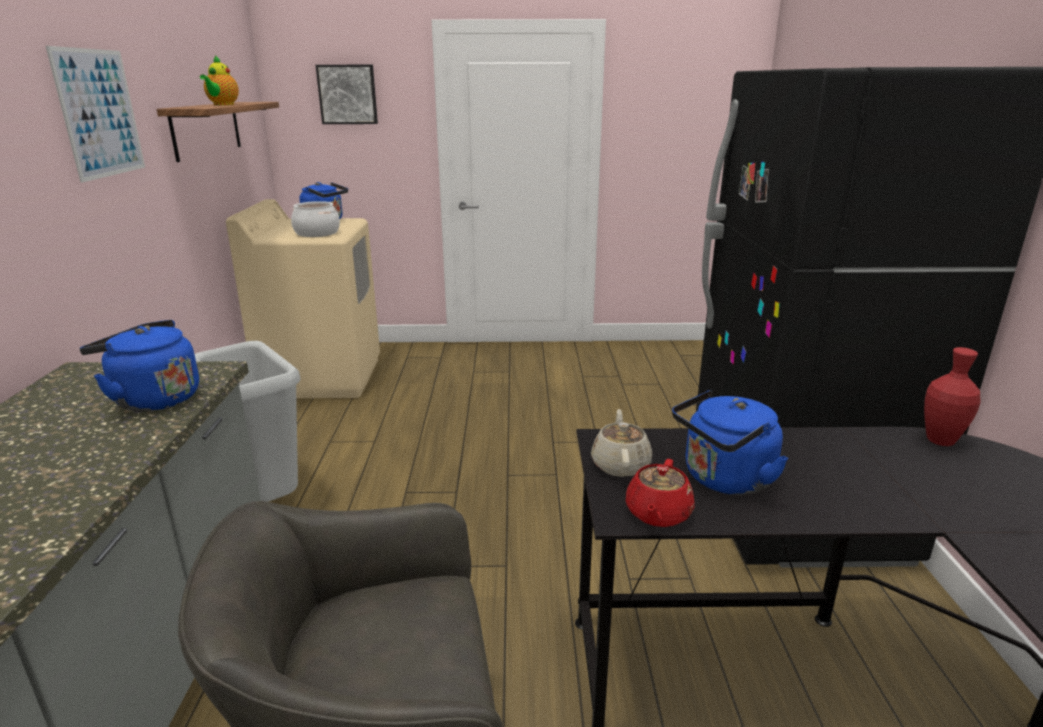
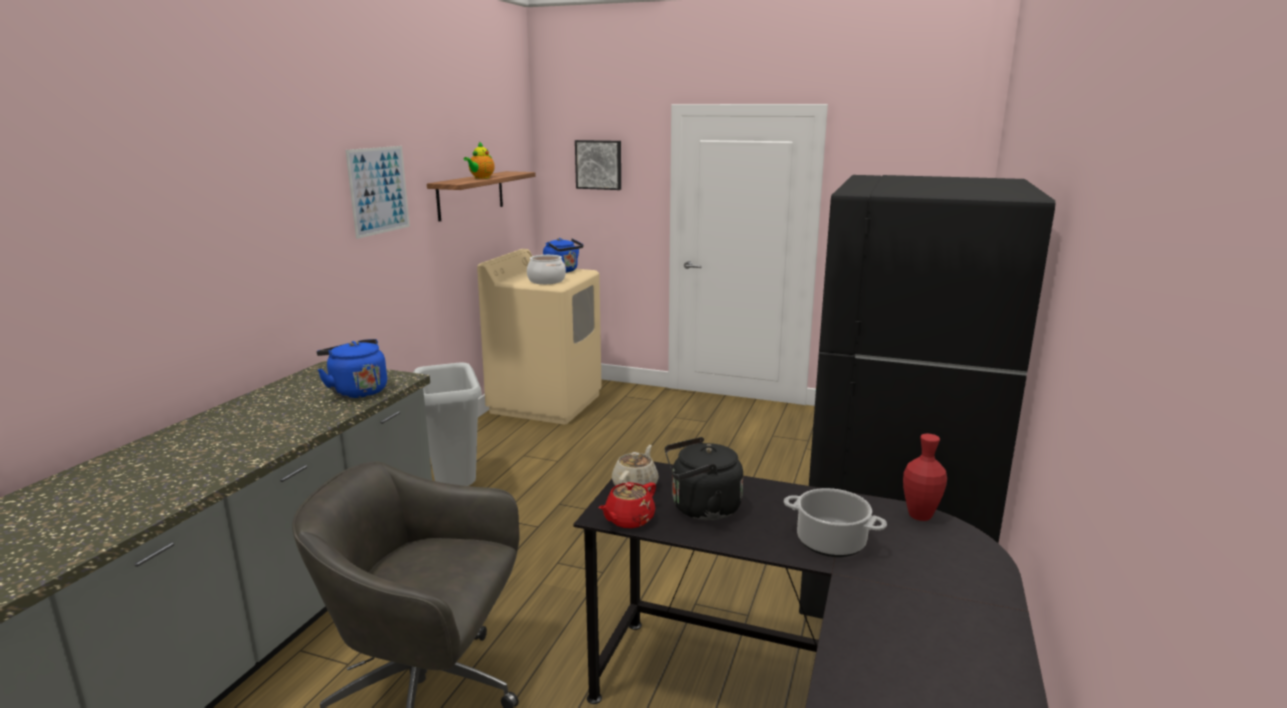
camera: 20 degrees right, 5 degrees down
blue kettle [672,390,788,495] -> black kettle [665,437,743,520]
none -> cooking pot [784,488,887,557]

